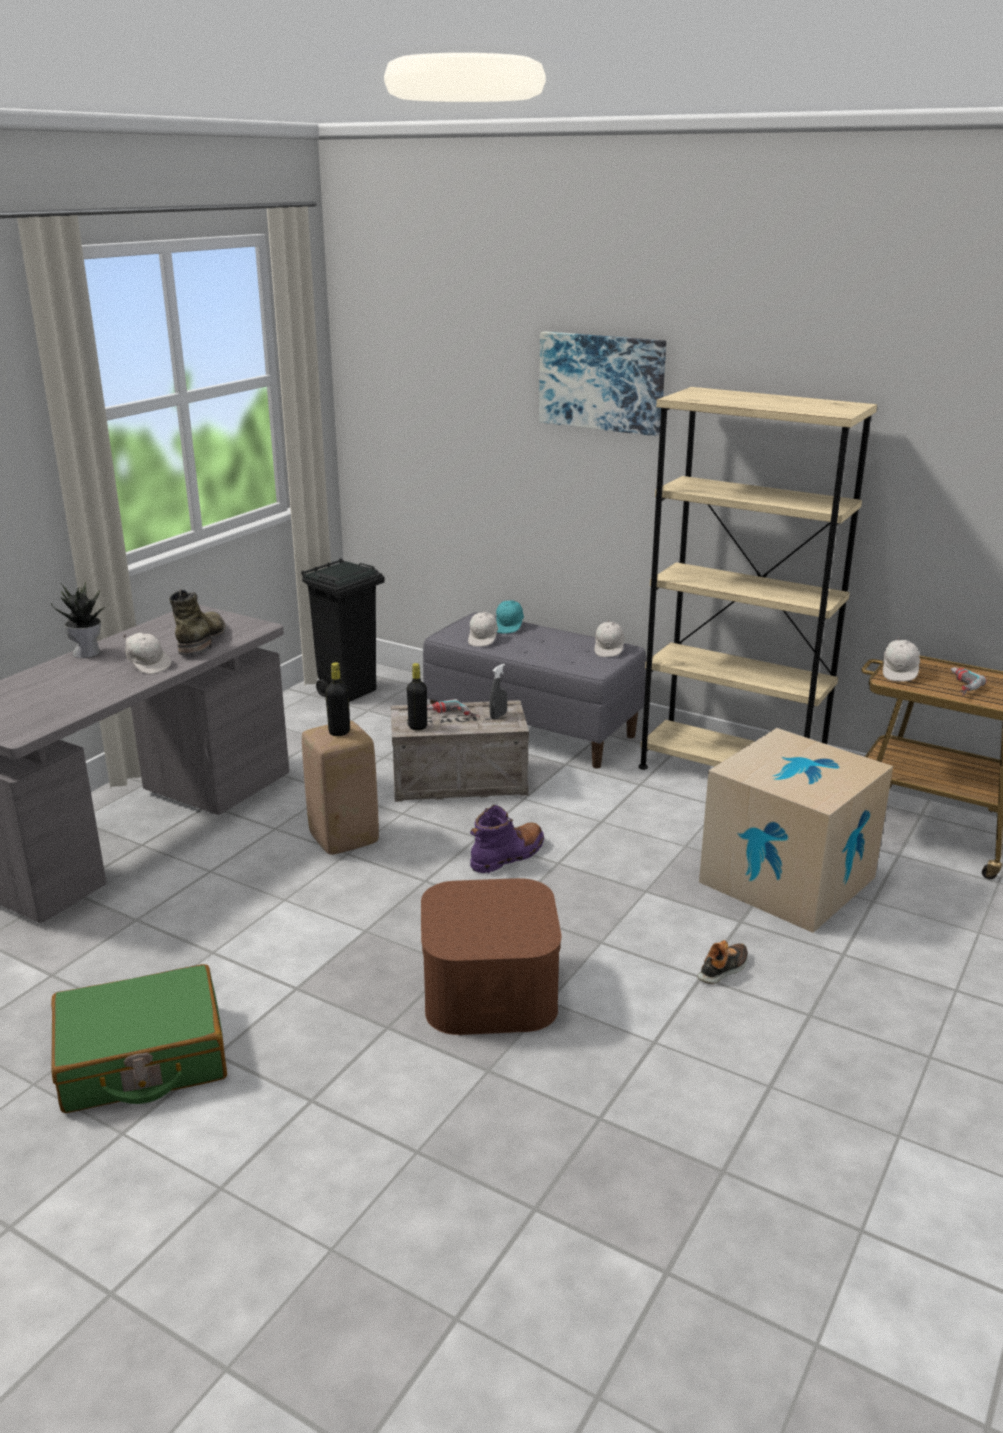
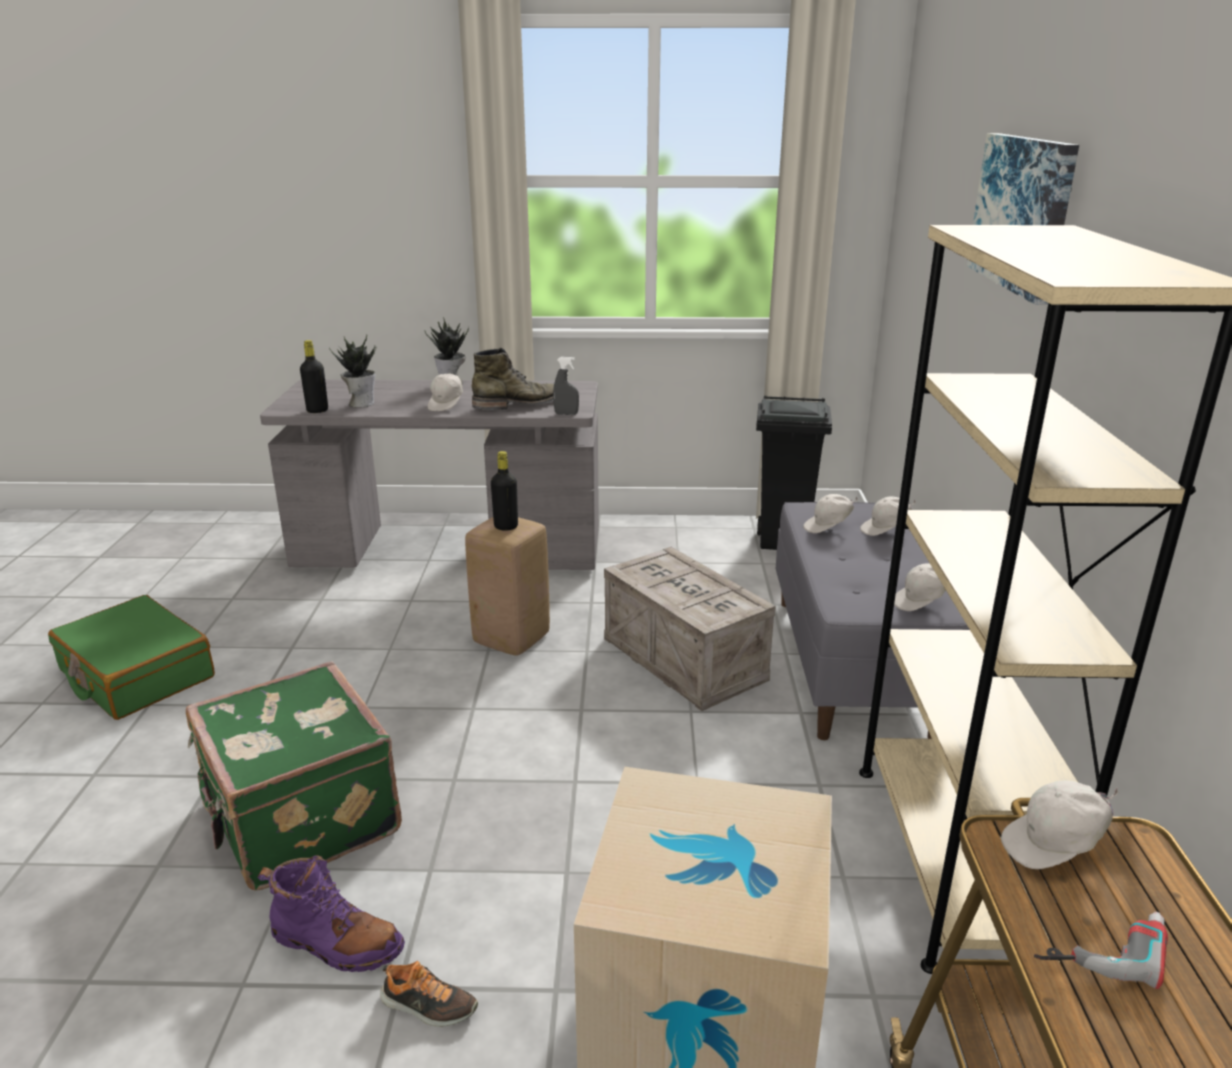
camera: 60 degrees right, 0 degrees up
black bottle [407,663,427,731] -> black bottle moved to [300,340,328,413]
brown storage box [421,878,561,1035] -> green suitcase [186,661,402,891]
power drill [427,699,480,718] -> none
purple boot [470,805,544,874] -> purple boot moved to [257,855,405,972]
grey spray bottle [489,664,507,719] -> grey spray bottle moved to [553,357,579,415]
turquoise cap [496,599,524,634] -> white cap [860,496,916,536]
none -> potted plant [329,335,377,408]

